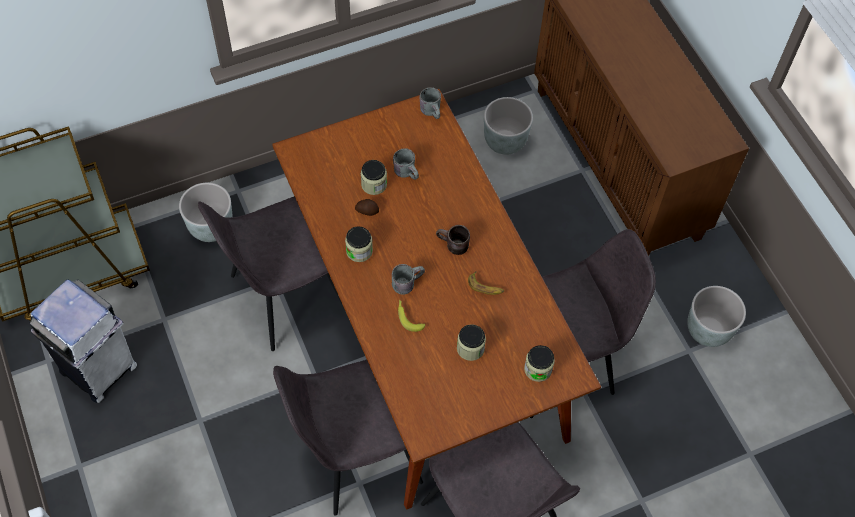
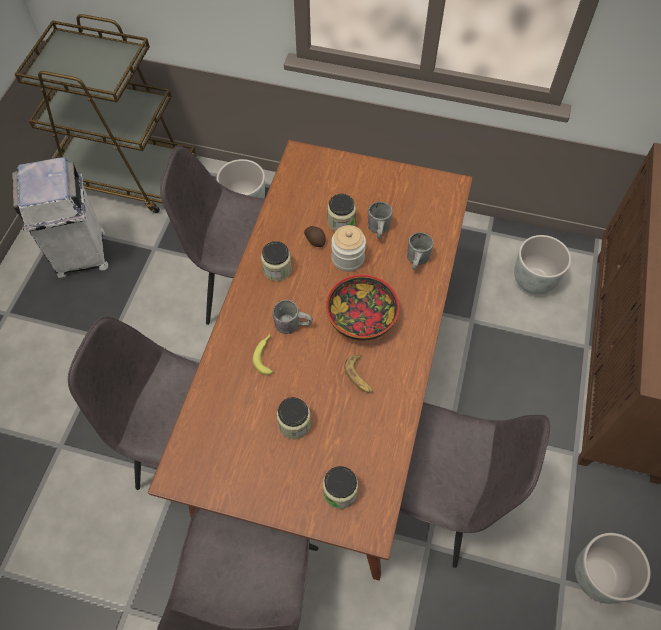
camera: 40 degrees right, 0 degrees up
grey mug [420,87,441,119] -> grey mug moved to [407,232,434,270]
brown mug [436,225,470,255] -> bowl [326,274,400,341]
none -> jar [331,225,366,272]

